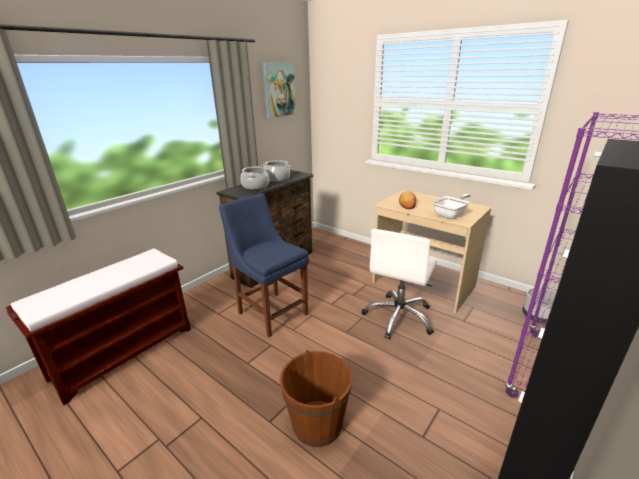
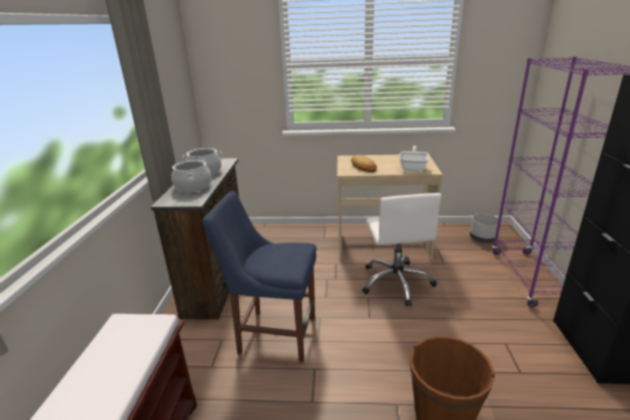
camera: 35 degrees left, 0 degrees up
picture [262,62,296,118] -> none

